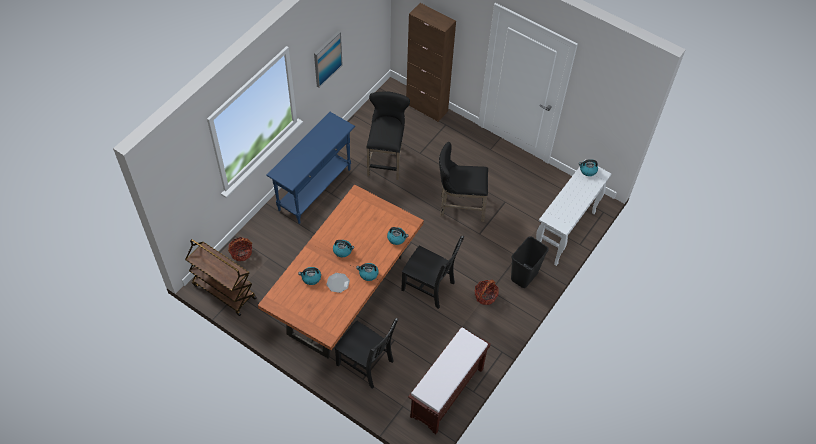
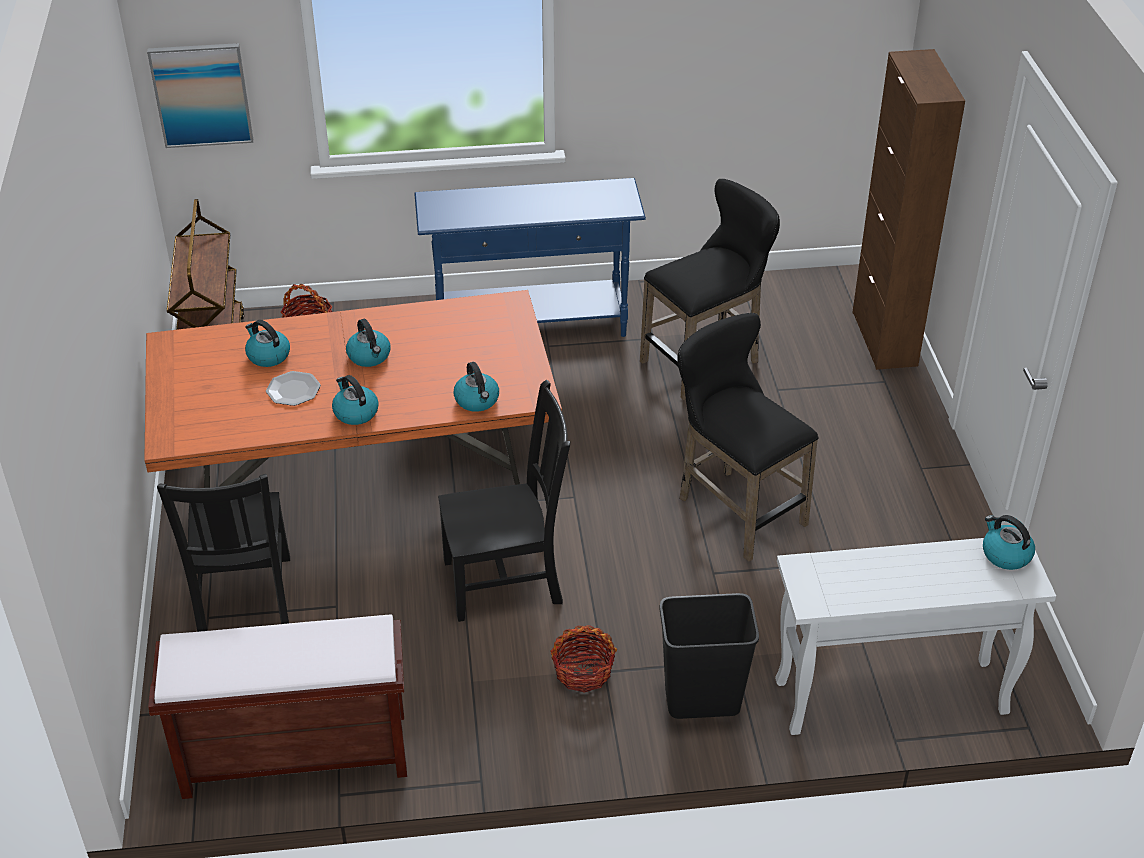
camera: 50 degrees right, 15 degrees down
picture [314,31,343,88] -> picture moved to [147,43,253,148]
black chair [401,236,464,309] -> black chair turned 90 degrees counterclockwise [438,380,570,622]

